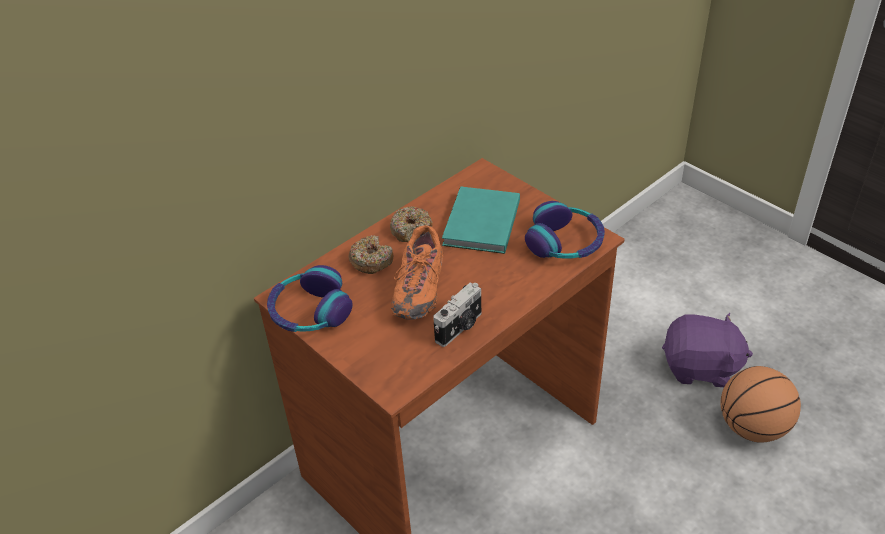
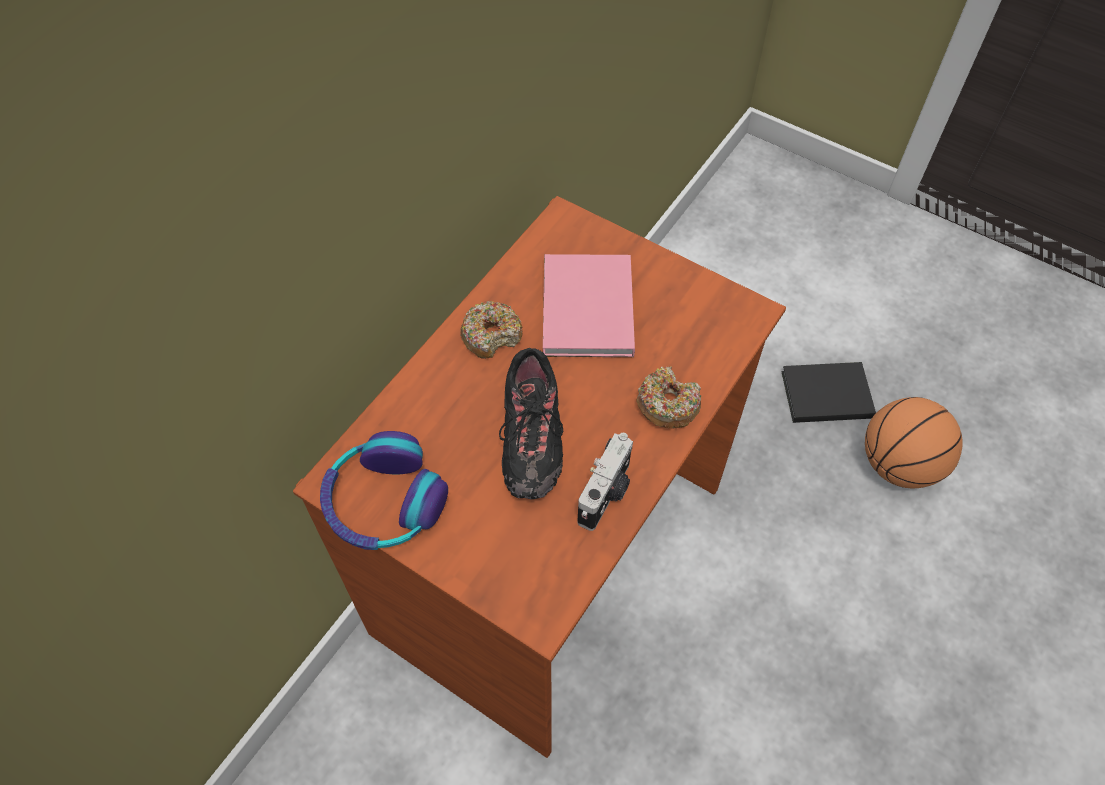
camera: 15 degrees left, 15 degrees up
donut [349,235,394,274] -> donut moved to [636,366,701,428]
orange shoe [391,225,443,320] -> black shoe [499,348,563,500]
turquoise book [442,186,520,254] -> pink book [543,254,635,357]
headphones [525,201,605,259] -> none
purple plush toy [662,313,753,387] -> black book [781,362,876,423]

